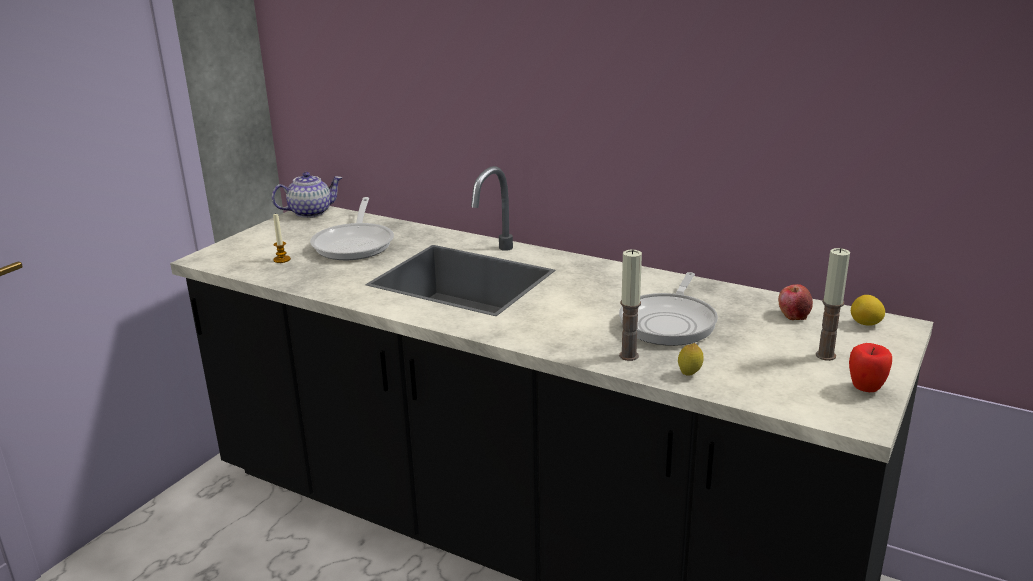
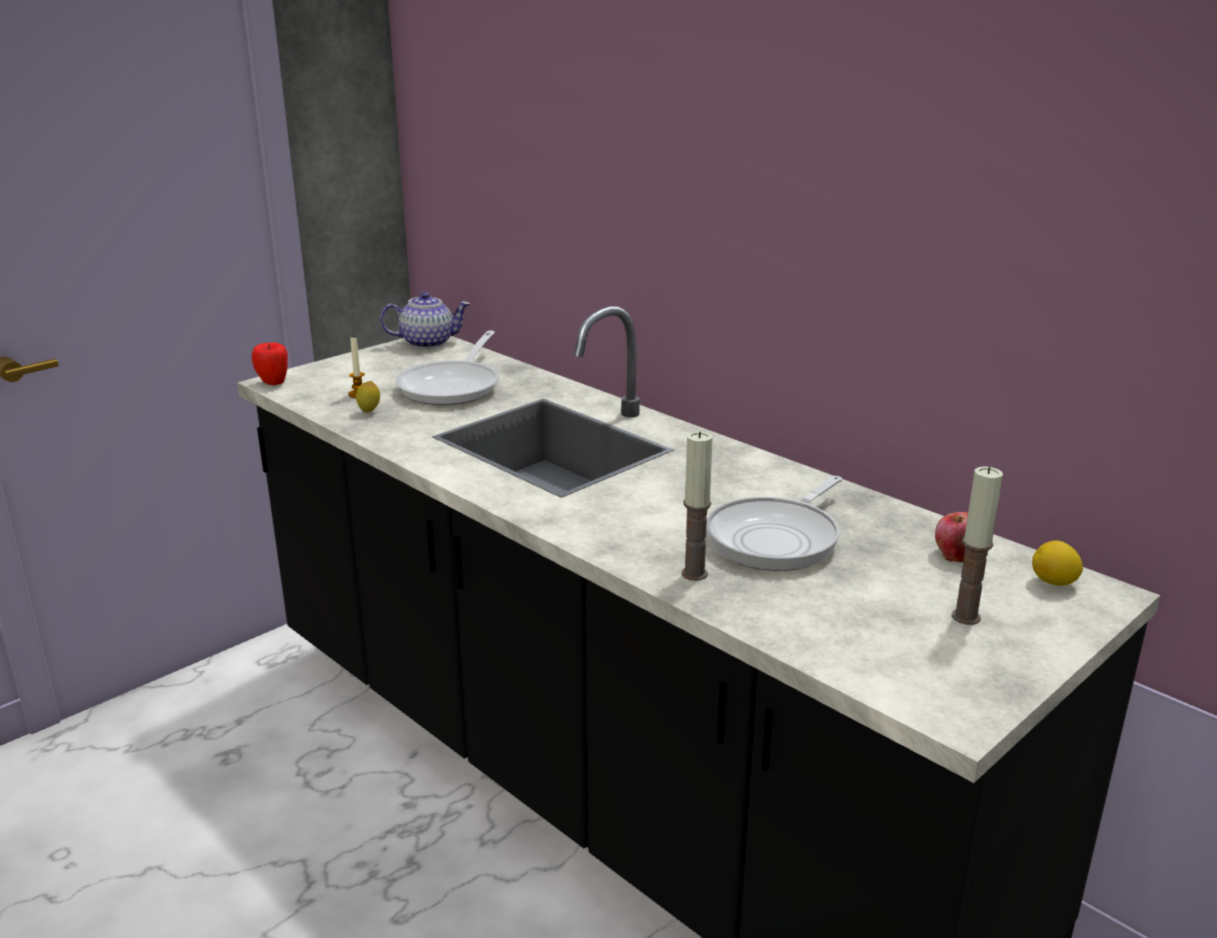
camera: 15 degrees right, 0 degrees up
lemon [678,343,704,375] -> lemon moved to [356,381,380,412]
apple [849,343,892,392] -> apple moved to [252,342,288,385]

